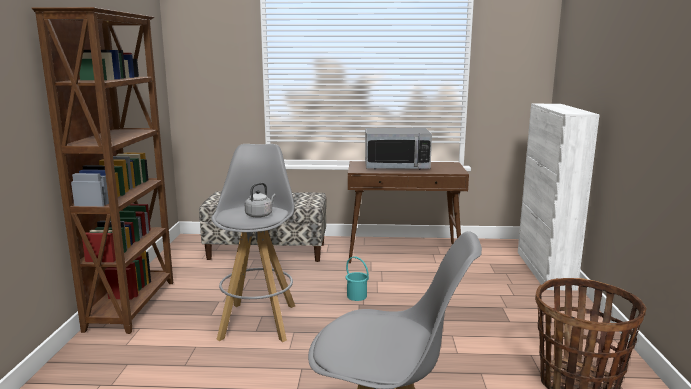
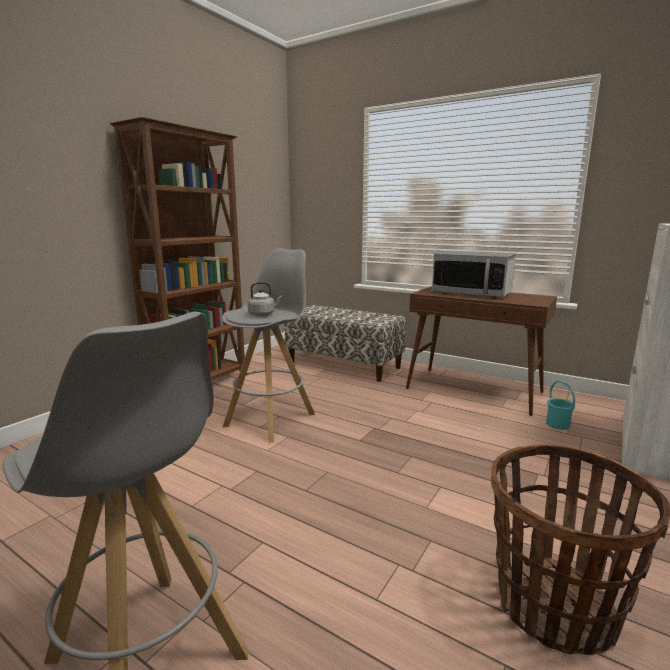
camera: 30 degrees right, 0 degrees up
turquoise bucket [345,256,369,301] -> turquoise bucket moved to [546,381,575,430]

